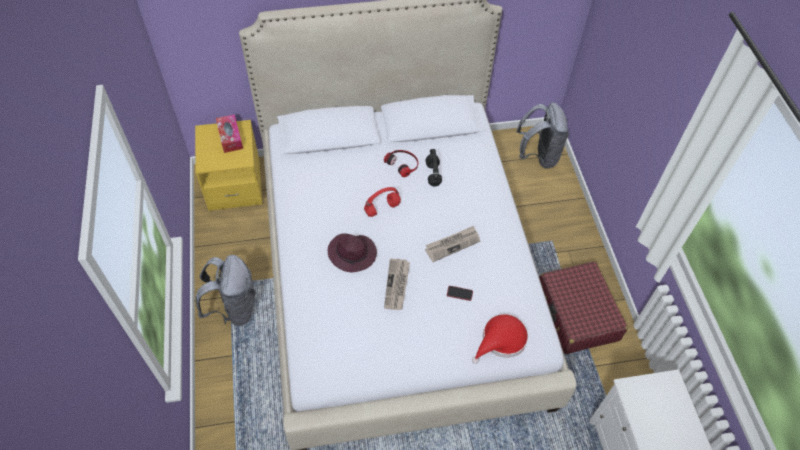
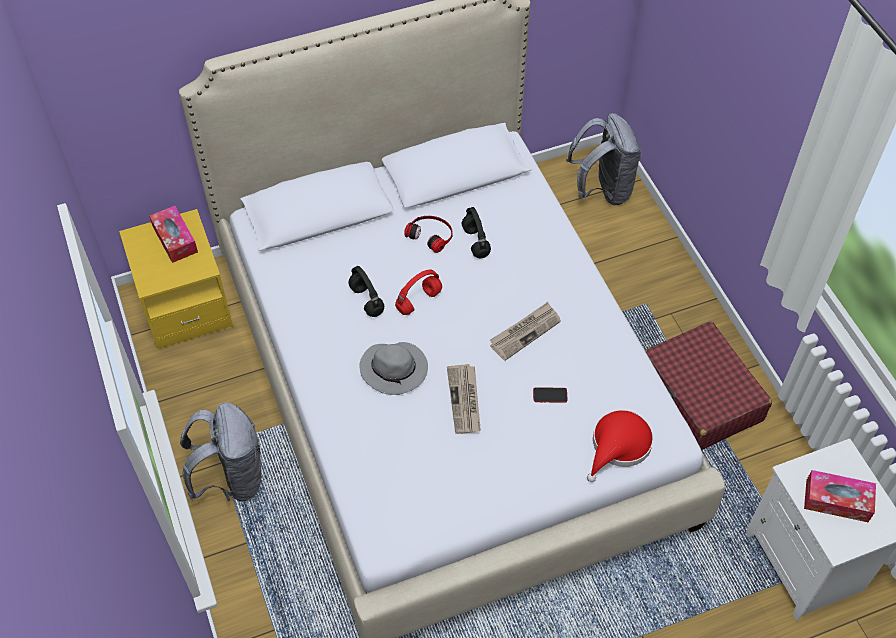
camera: 10 degrees left, 0 degrees up
purple hat [328,234,377,272] -> grey hat [359,342,428,395]
none -> black headphones [348,266,384,317]
none -> tissue box [804,470,876,522]

